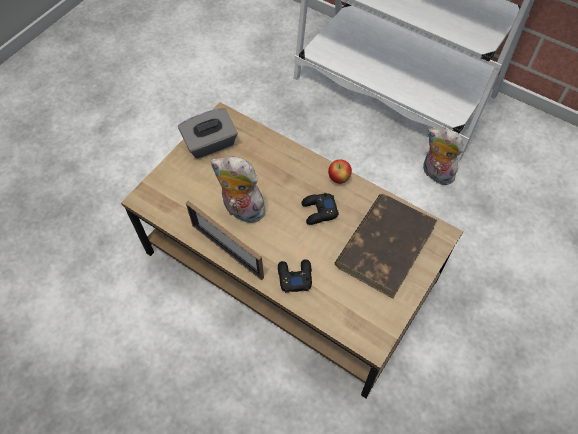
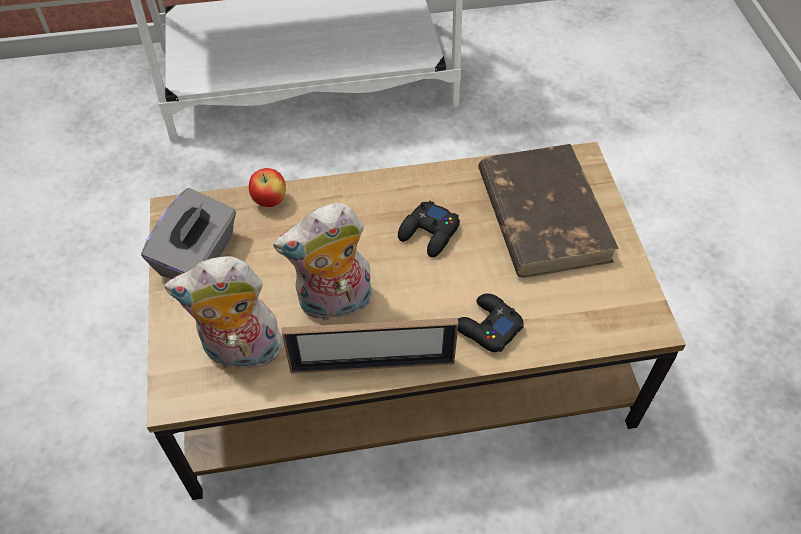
camera: 45 degrees left, 5 degrees down
apple [328,159,352,184] -> apple moved to [249,168,286,207]
plush toy [423,129,463,185] -> plush toy moved to [164,256,283,374]

